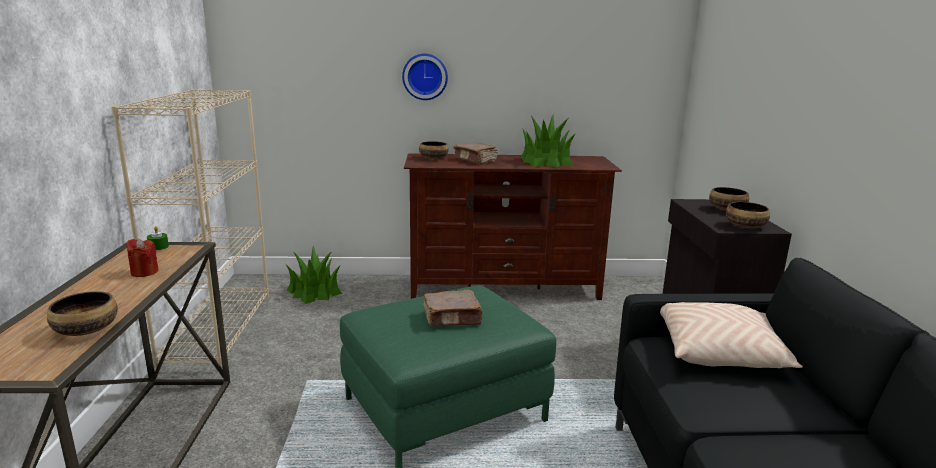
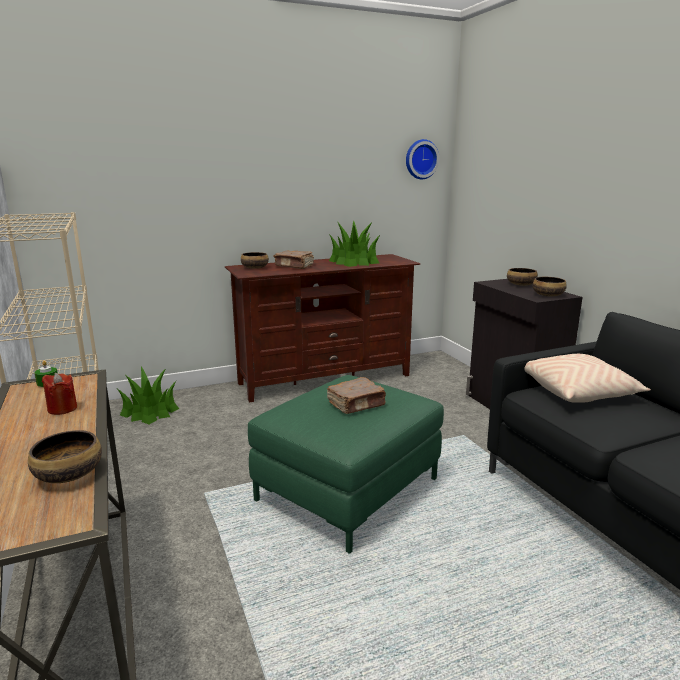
camera: 20 degrees left, 0 degrees up
wall clock [402,54,448,100] -> wall clock moved to [406,139,440,179]

